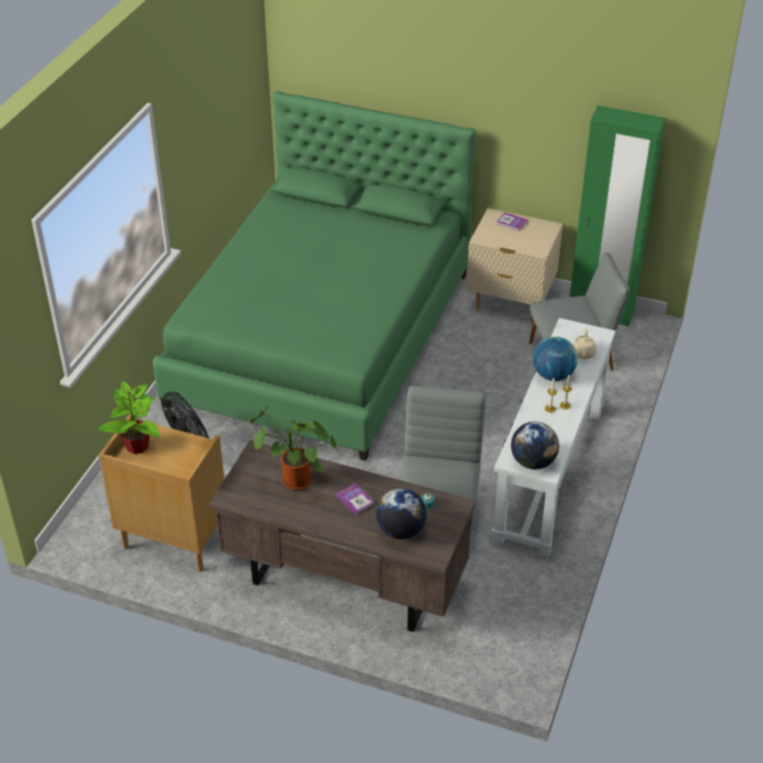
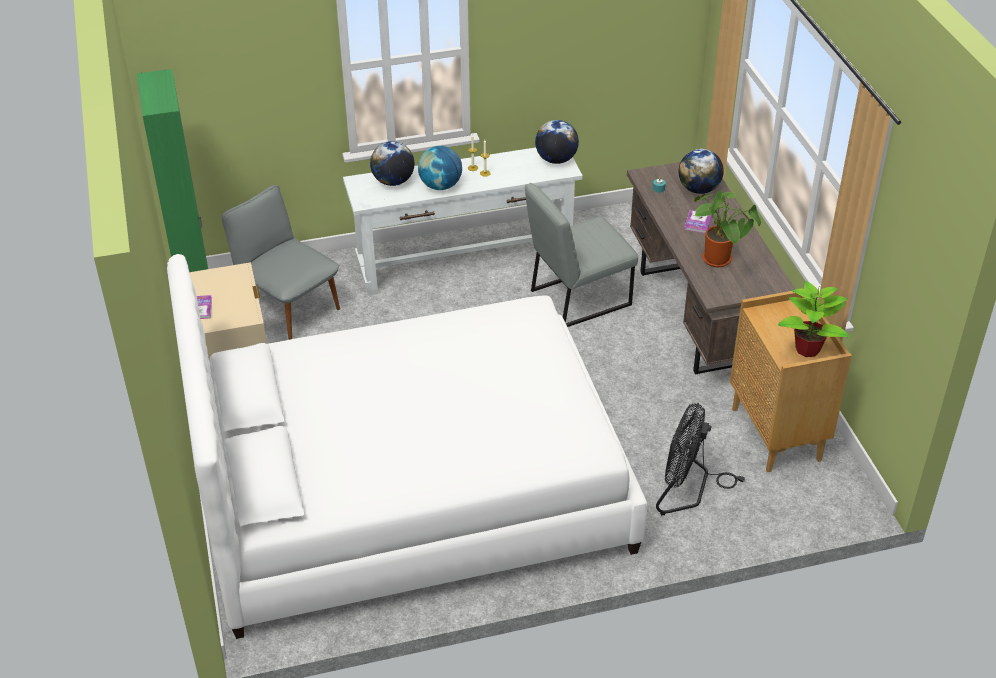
camera: 125 degrees left, 0 degrees up
green bed [153,91,475,461] -> white bed [167,254,647,639]
beige teapot [573,328,597,359] -> globe [370,141,414,186]

